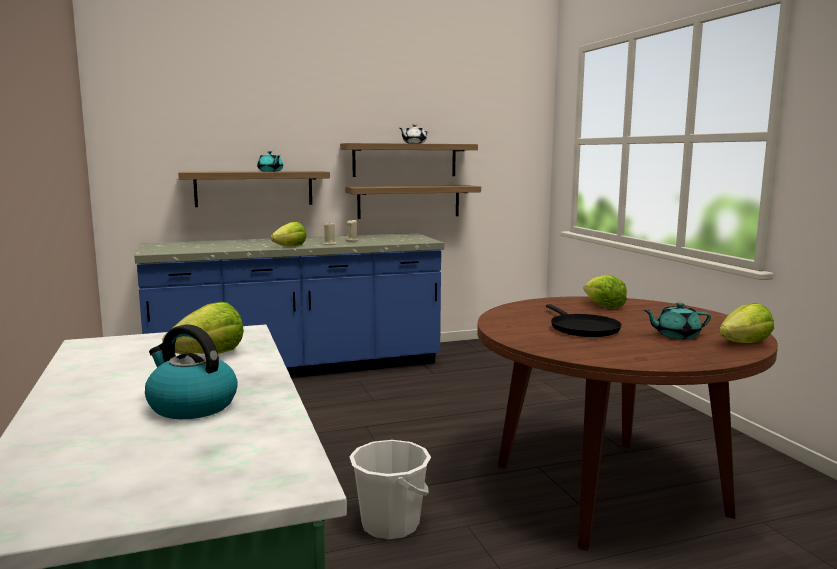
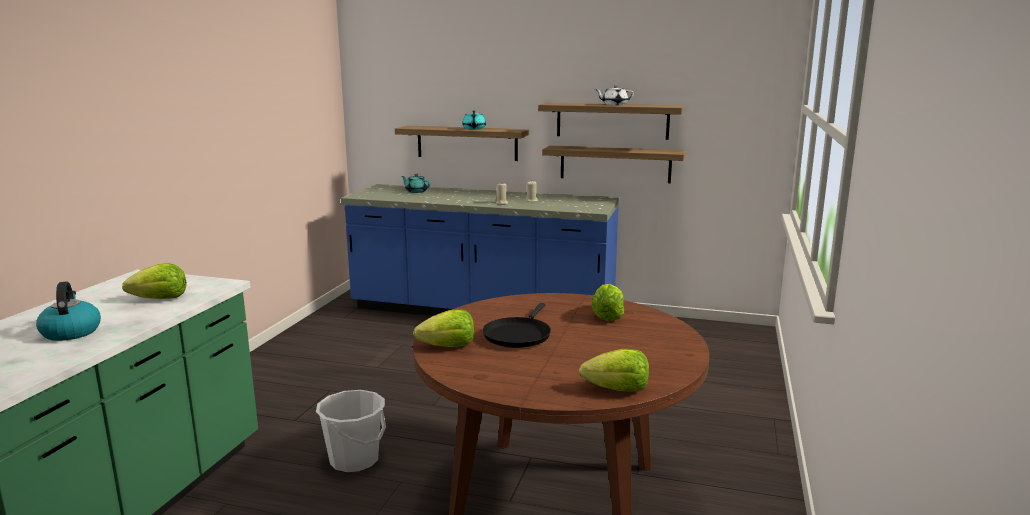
camera: 35 degrees right, 5 degrees up
lettuce [271,222,306,247] -> lettuce moved to [413,309,474,347]
turquoise teapot [644,303,711,339] -> turquoise teapot moved to [401,174,430,193]

